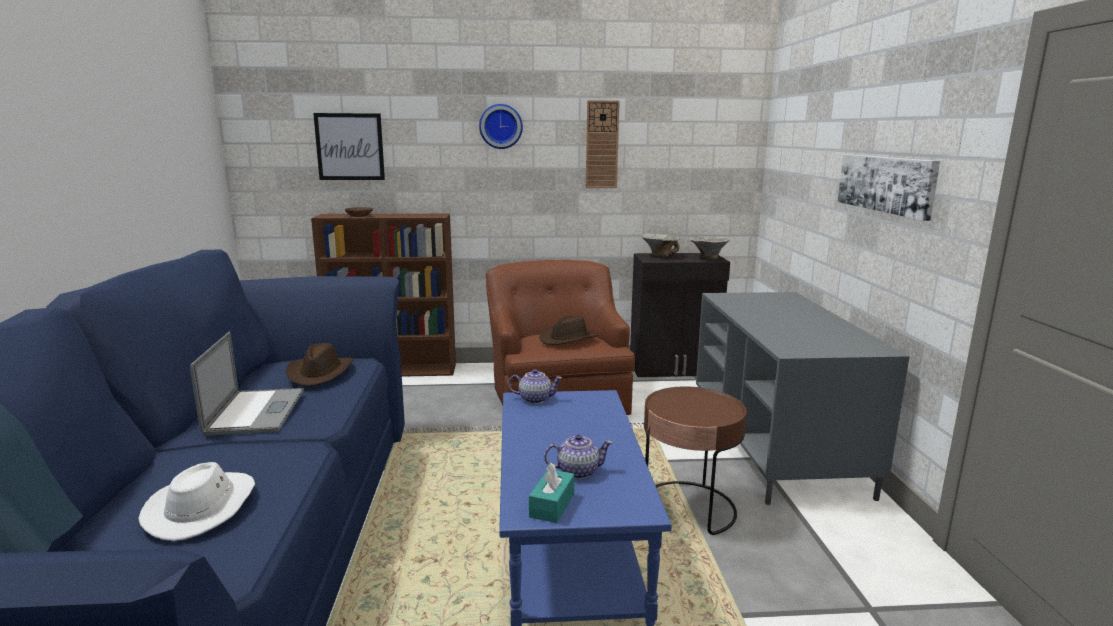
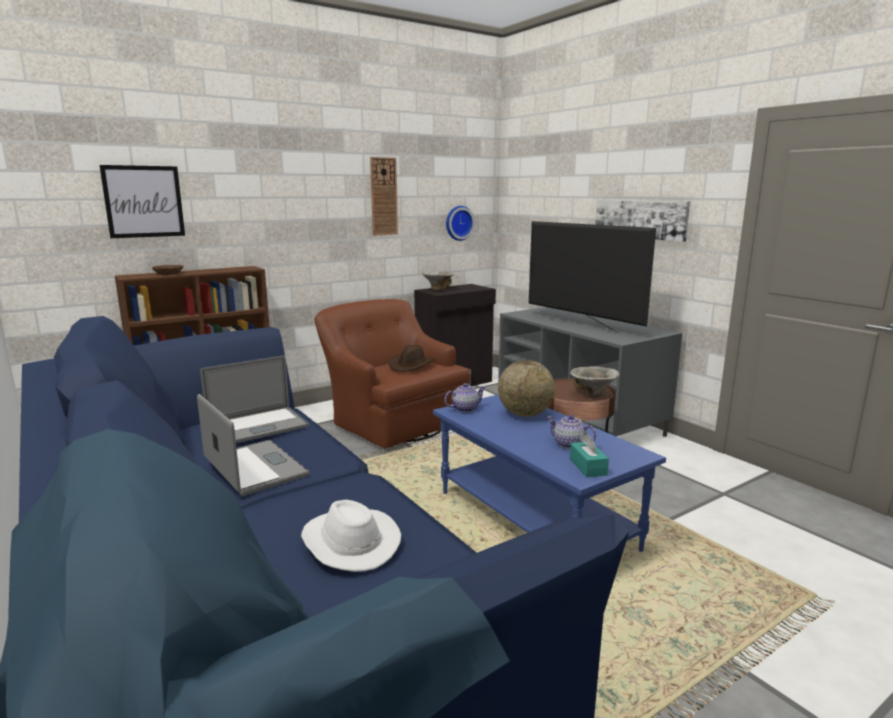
camera: 30 degrees left, 0 degrees up
brown hat [286,343,354,386] -> laptop [200,355,309,443]
wall clock [479,104,523,149] -> wall clock moved to [446,206,475,241]
teapot [544,434,613,479] -> teapot turned 105 degrees counterclockwise [547,415,596,449]
bowl [690,236,730,260] -> bowl moved to [570,366,619,398]
none -> globe [498,360,555,417]
none -> television [529,221,656,333]

